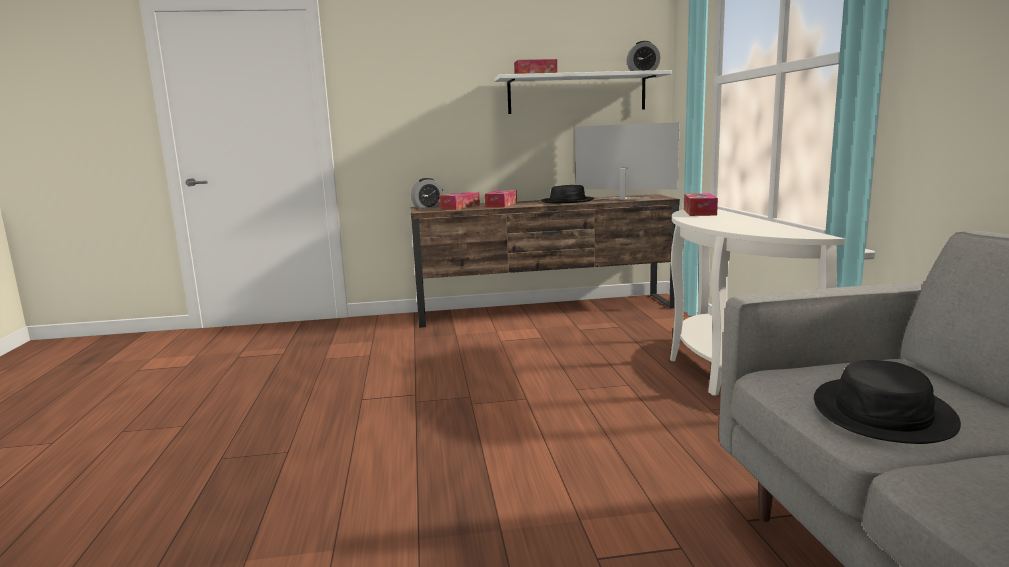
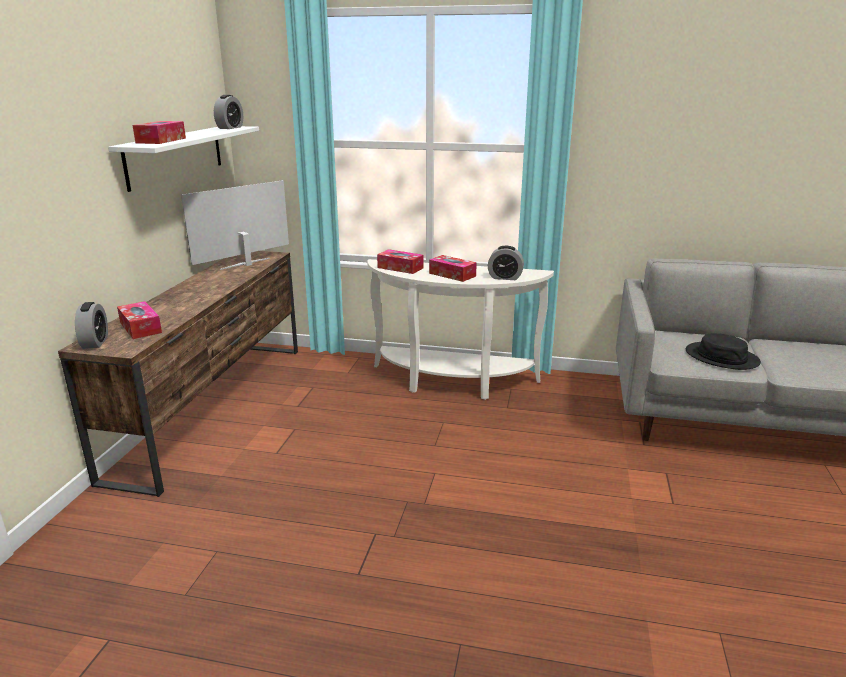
camera: 70 degrees left, 10 degrees up
tissue box [485,190,517,207] -> tissue box moved to [429,255,477,282]
black hat [541,185,595,203] -> none
none -> alarm clock [488,246,524,280]

